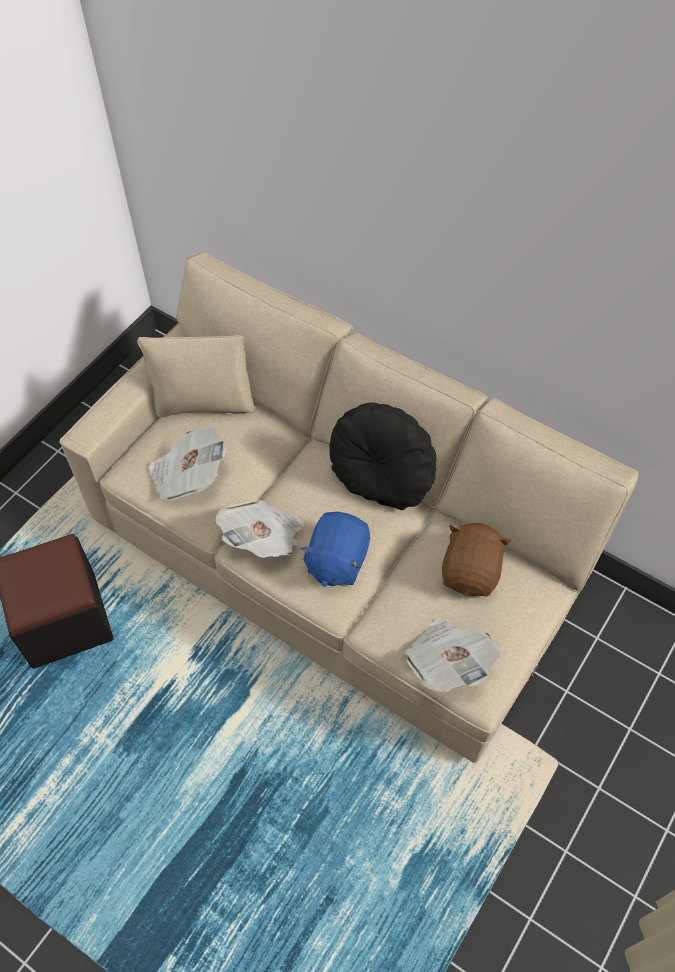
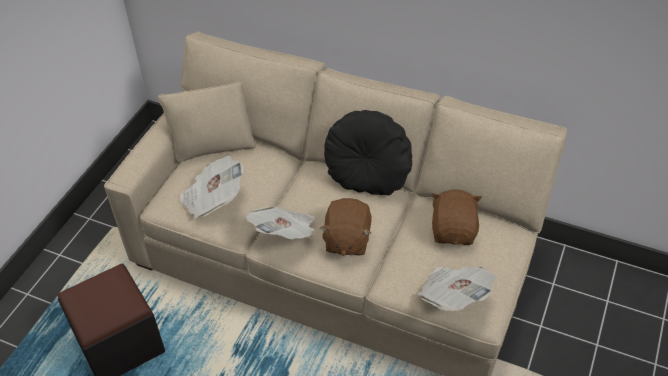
camera: 10 degrees left, 10 degrees down
blue plush toy [300,512,370,587] -> brown plush toy [319,198,372,256]

